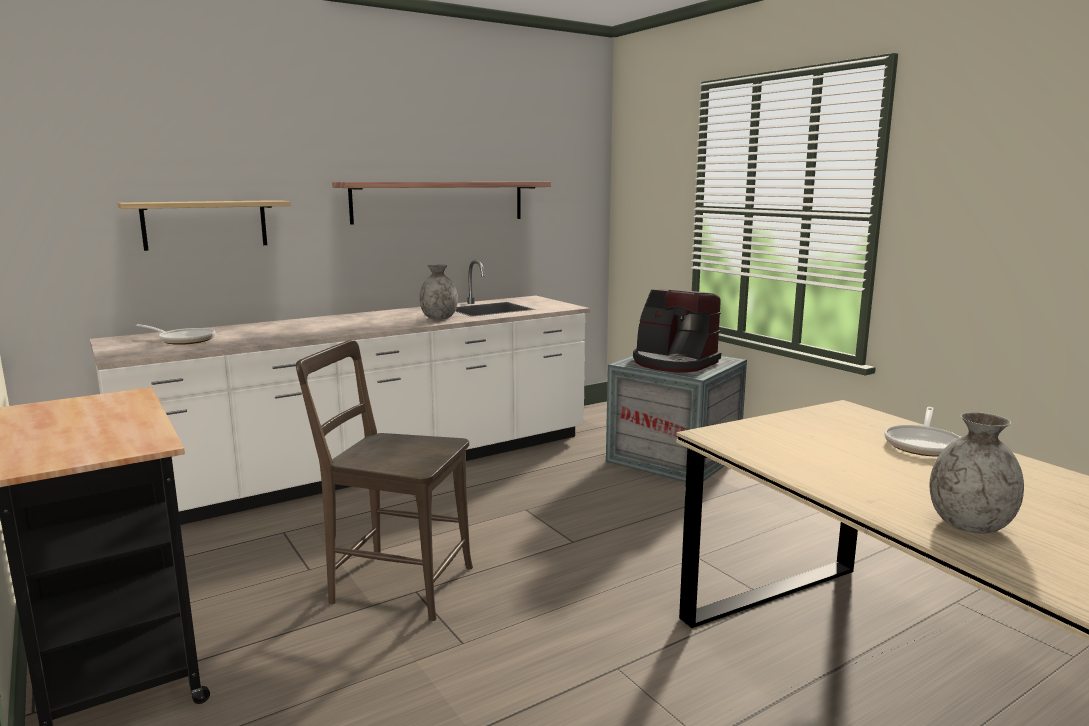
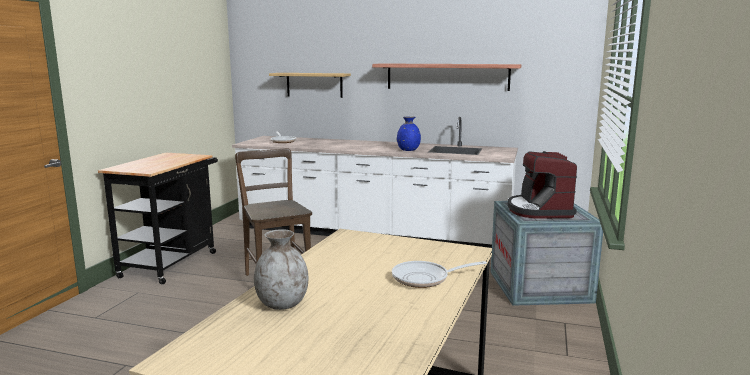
camera: 50 degrees right, 0 degrees up
grey vase [419,264,458,319] -> blue vase [397,116,421,151]

